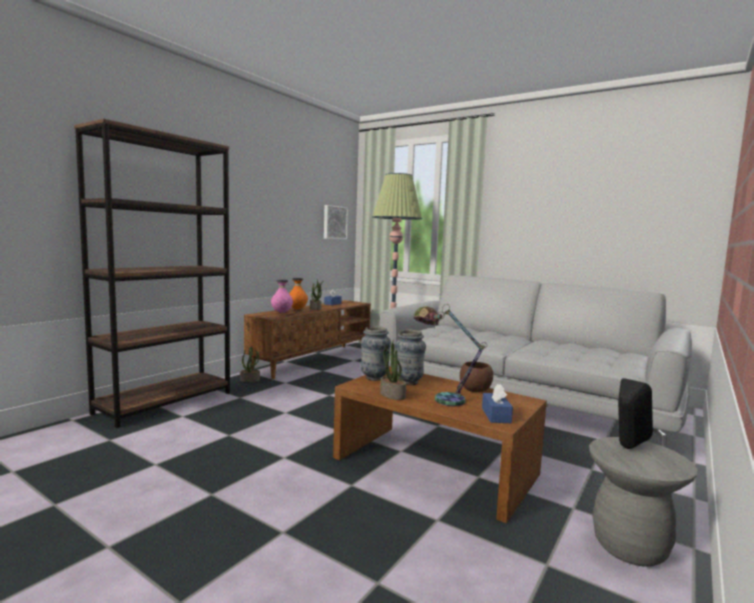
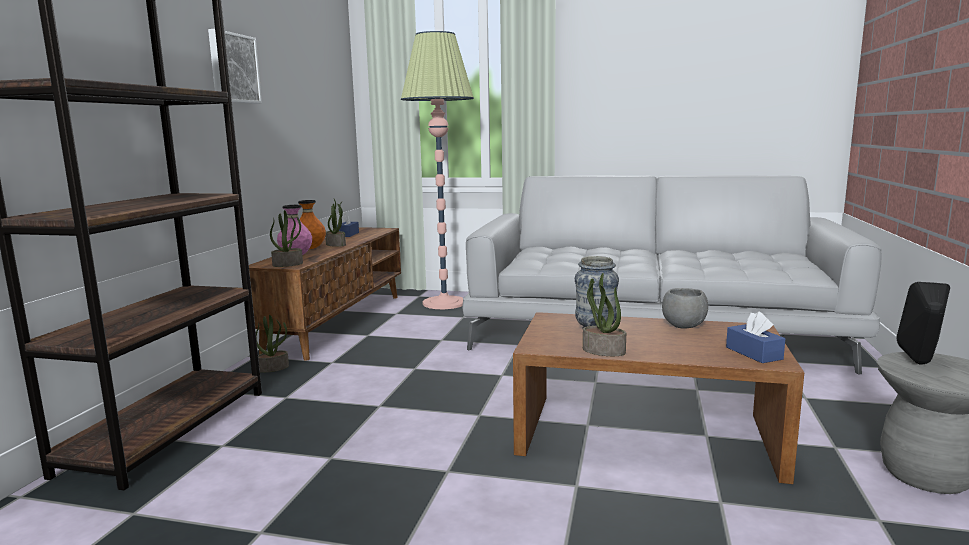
camera: 20 degrees left, 5 degrees up
picture [324,205,348,239] -> picture moved to [208,29,262,104]
vase [361,326,391,381] -> none
table lamp [413,304,487,406] -> none
brown bowl [460,361,493,392] -> grey bowl [662,288,708,329]
none -> potted plant [270,210,303,267]

